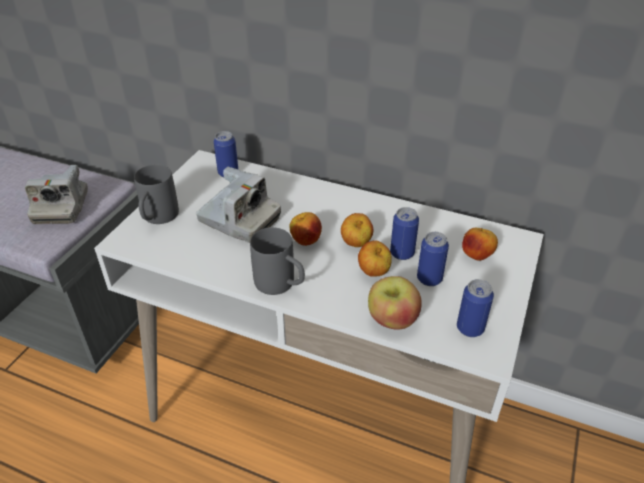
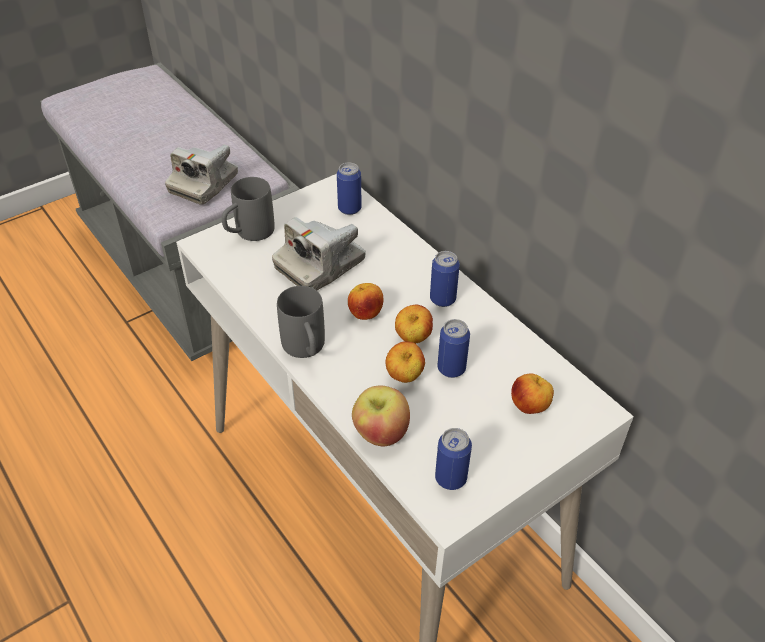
camera: 30 degrees right, 5 degrees up
camera [196,167,281,243] -> camera turned 75 degrees clockwise [272,217,366,290]
can [417,232,449,286] -> can moved to [430,251,460,307]

